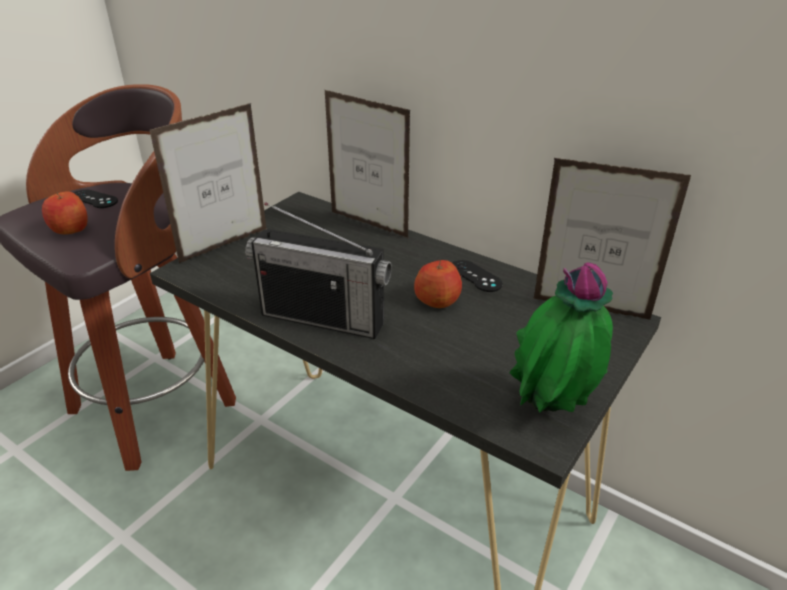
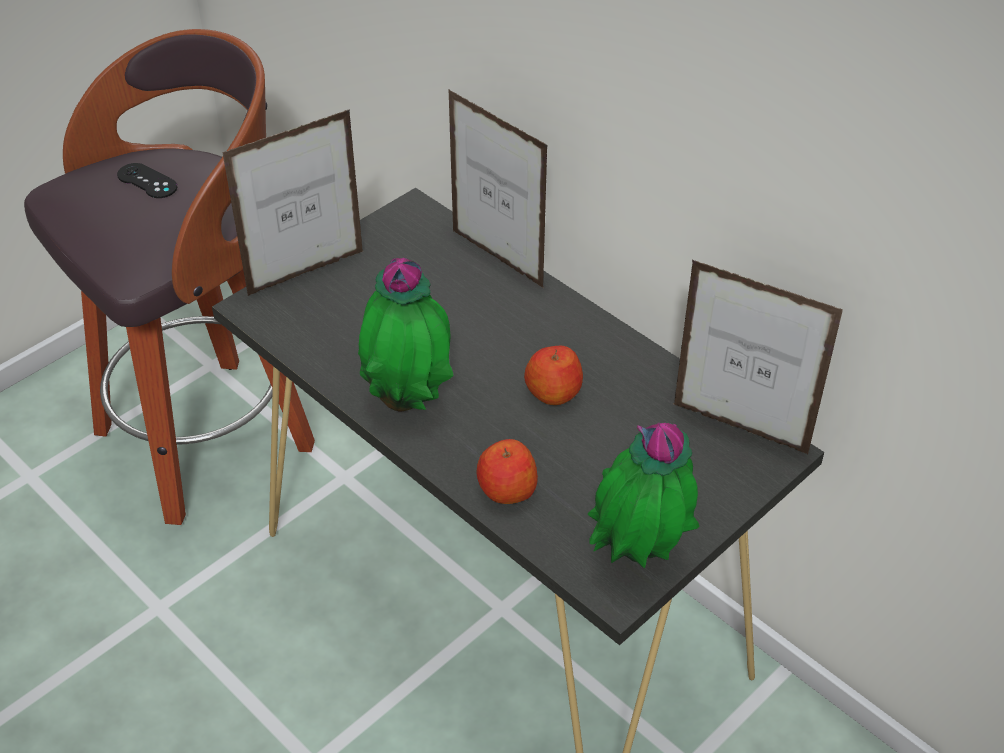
camera: 10 degrees right, 10 degrees up
apple [42,191,88,234] -> apple moved to [476,439,538,504]
radio [245,202,392,339] -> potted plant [358,258,453,412]
black game controller [452,260,503,292] -> none

